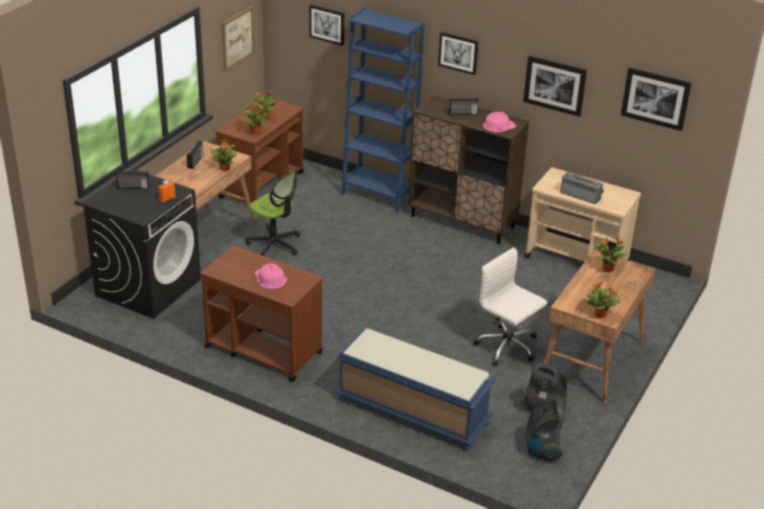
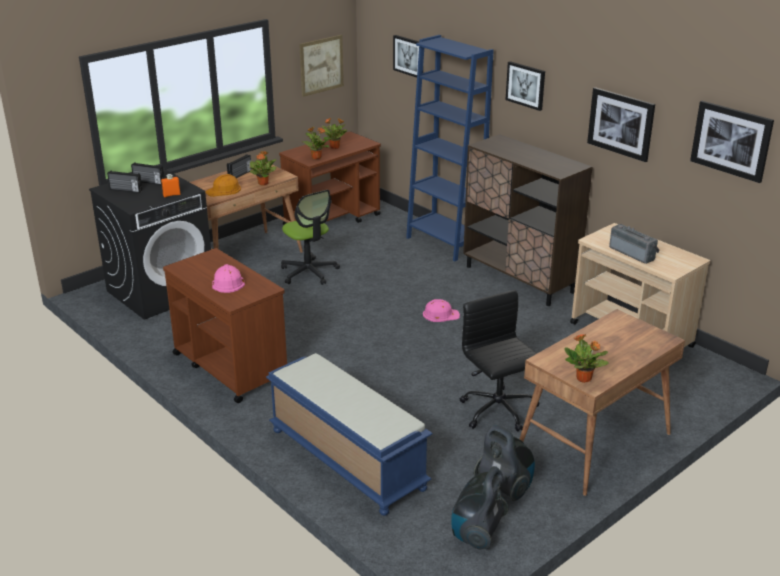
camera: 20 degrees right, 5 degrees down
radio [449,98,479,115] -> radio moved to [107,171,142,193]
white office chair [473,247,547,366] -> black office chair [460,290,540,432]
pink hard hat [483,112,516,133] -> pink hard hat moved to [423,299,460,322]
potted plant [596,237,627,272] -> none
none -> orange hard hat [205,174,241,197]

